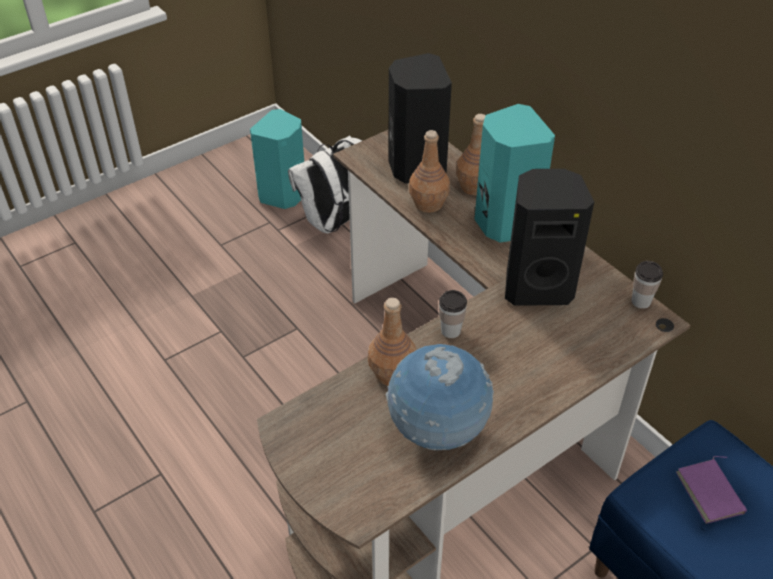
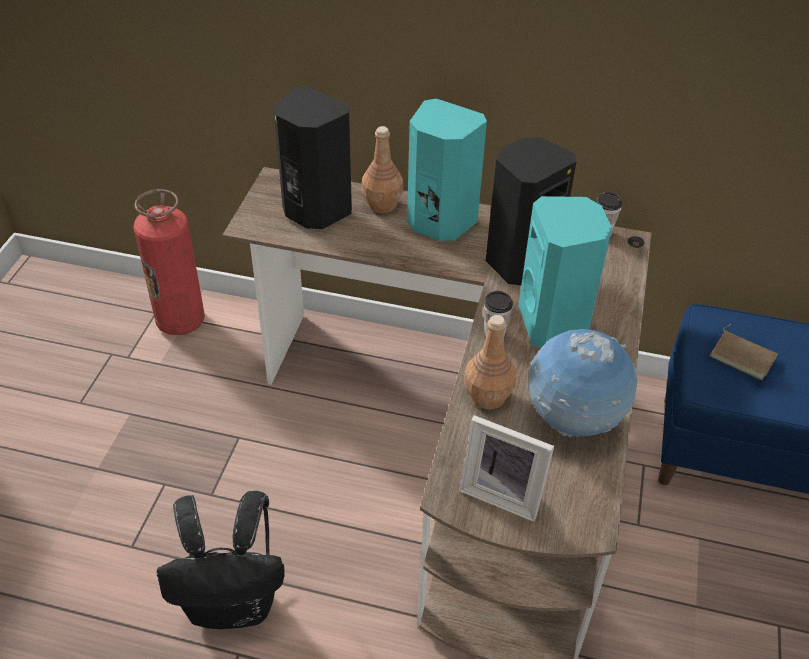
camera: 40 degrees left, 0 degrees up
turquoise speaker [250,109,304,209] -> turquoise speaker moved to [518,196,612,349]
white backpack [288,136,363,234] -> fire extinguisher [133,189,205,335]
brown bottle [409,130,450,213] -> none
purple book [676,456,747,524] -> brown book [709,324,778,380]
none -> black backpack [157,491,284,629]
none -> picture frame [459,415,554,522]

